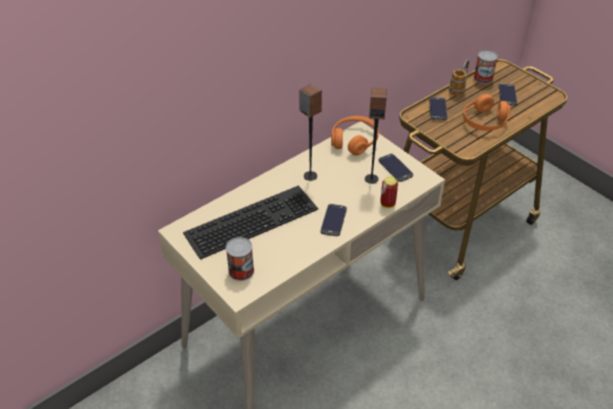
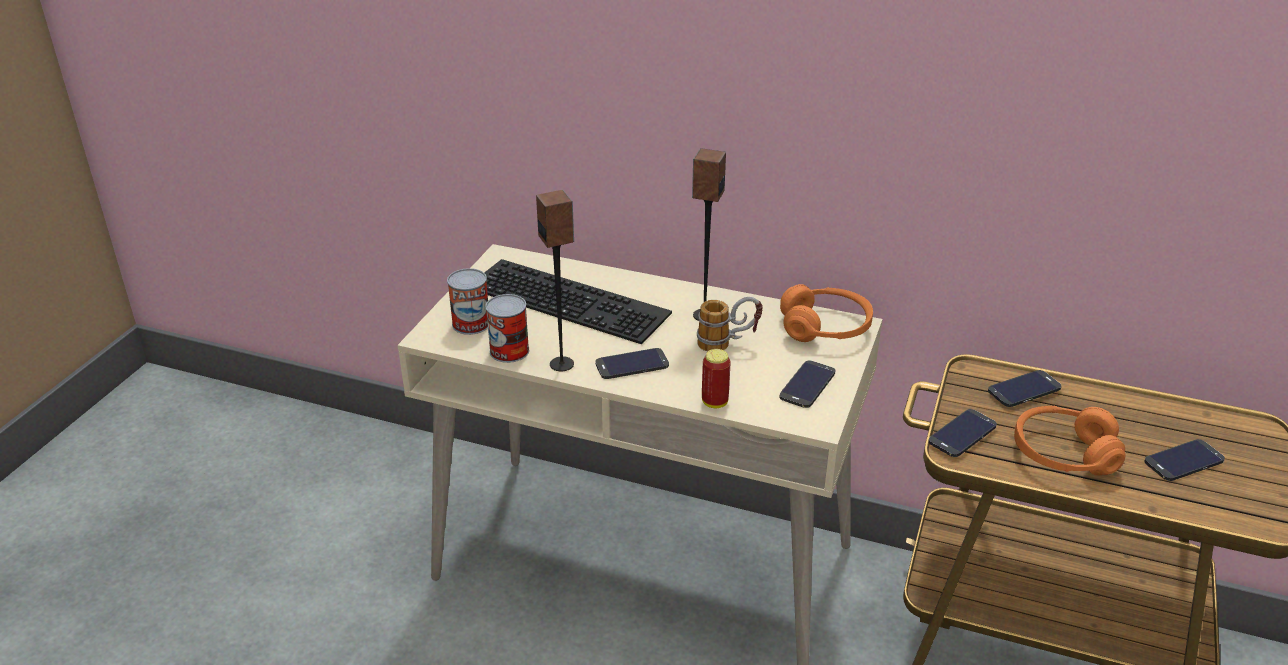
camera: 60 degrees right, 10 degrees down
speaker [365,87,387,184] -> speaker moved to [536,190,574,371]
mug [449,59,469,96] -> mug moved to [697,297,763,352]
can [474,50,498,84] -> can moved to [485,294,529,363]
none -> phone [929,409,997,457]

